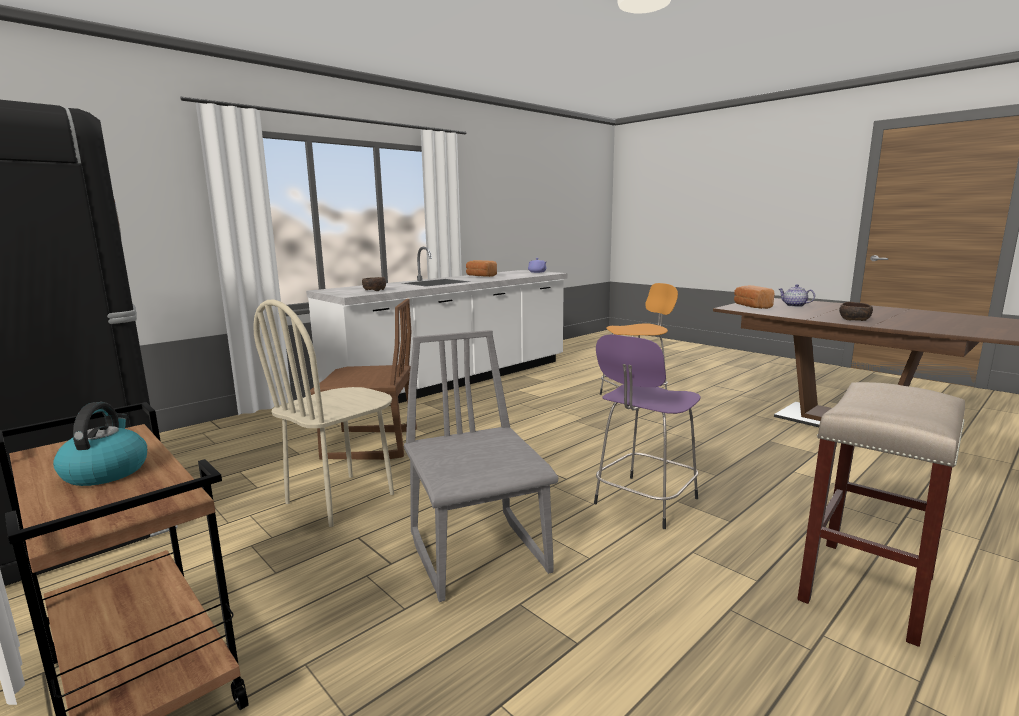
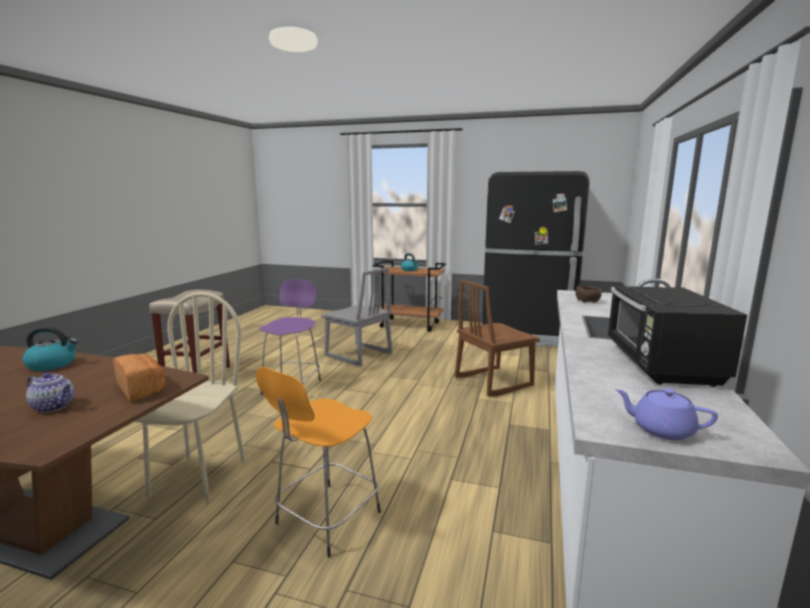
camera: 150 degrees right, 0 degrees up
beige chair [253,300,394,527] -> beige chair moved to [135,292,245,503]
bread [466,260,497,277] -> black microwave [608,286,747,387]
brown bowl [839,302,873,321] -> kettle [23,327,78,371]

